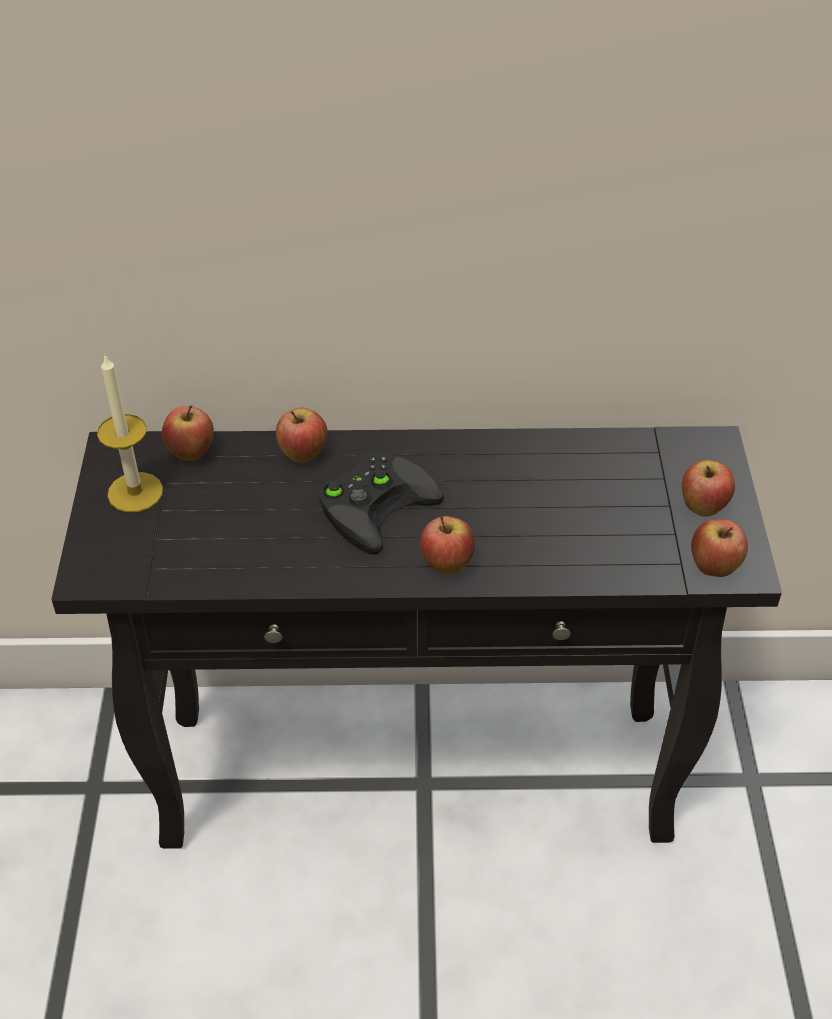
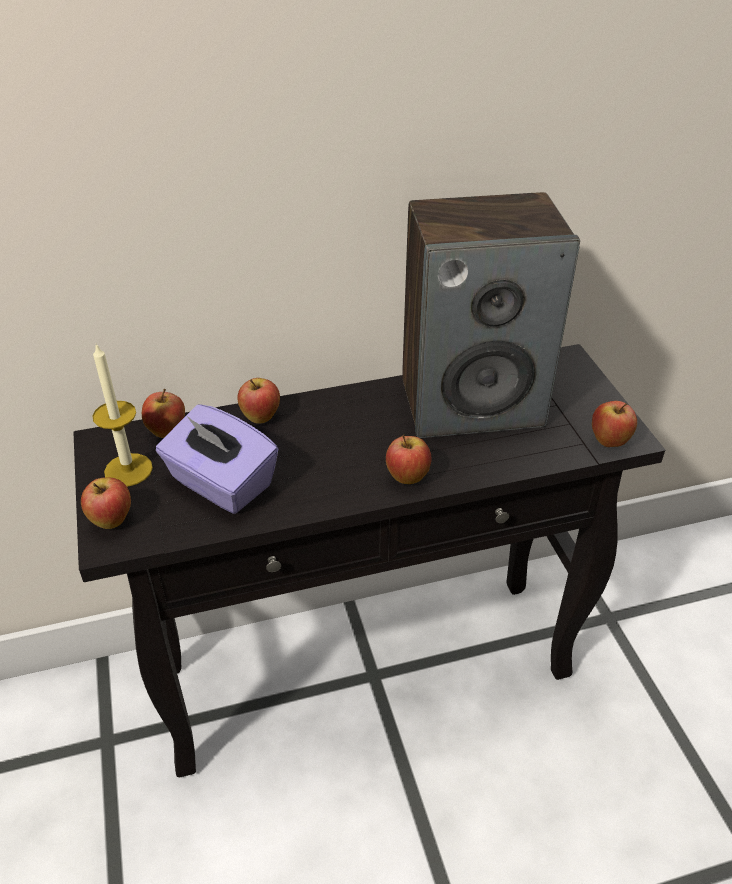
camera: 15 degrees left, 5 degrees down
black game controller [318,450,444,554] -> none
apple [682,460,735,517] -> apple moved to [81,477,131,529]
none -> purple tissue box [156,404,278,514]
none -> speaker [402,192,580,438]

